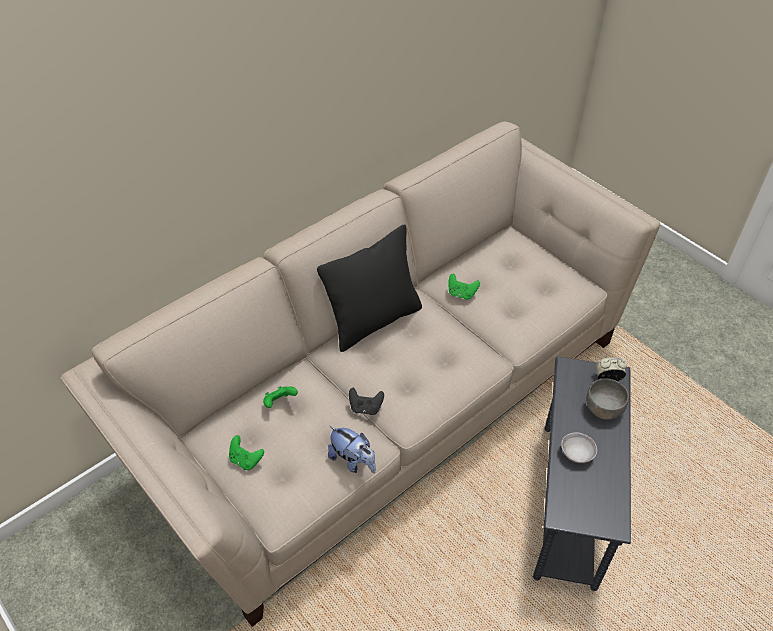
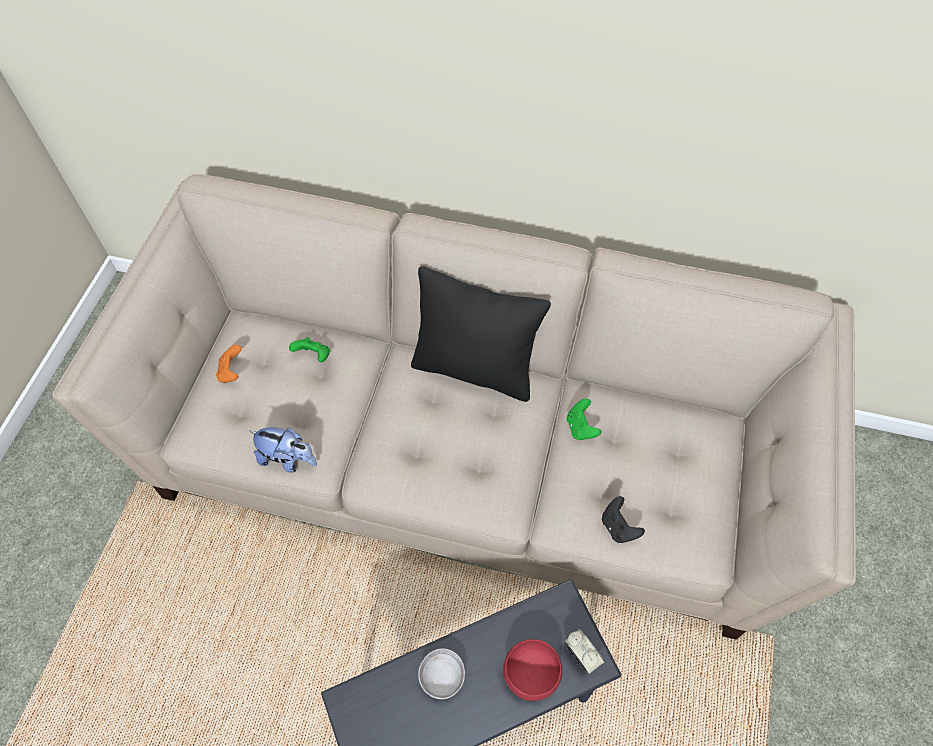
camera: 55 degrees right, 10 degrees up
green game controller [229,435,264,470] -> orange game controller [216,345,242,383]
plush toy [328,426,376,473] -> plush toy turned 75 degrees counterclockwise [249,427,317,473]
black game controller [349,388,384,415] -> black game controller moved to [602,496,645,543]
grey bowl [586,378,629,420] -> red bowl [503,639,562,701]

